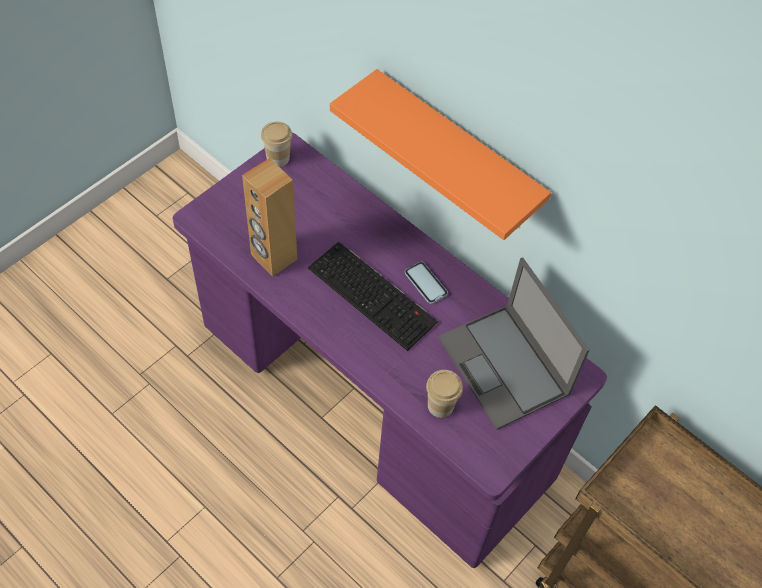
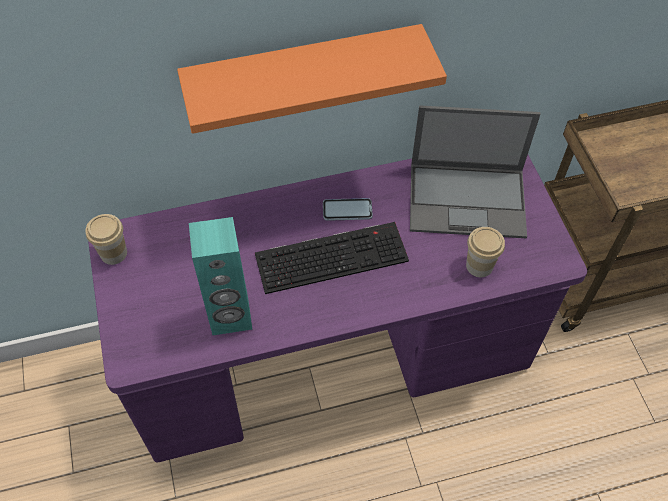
camera: 55 degrees left, 0 degrees up
brown speaker [242,158,297,277] -> turquoise speaker [189,217,252,335]

